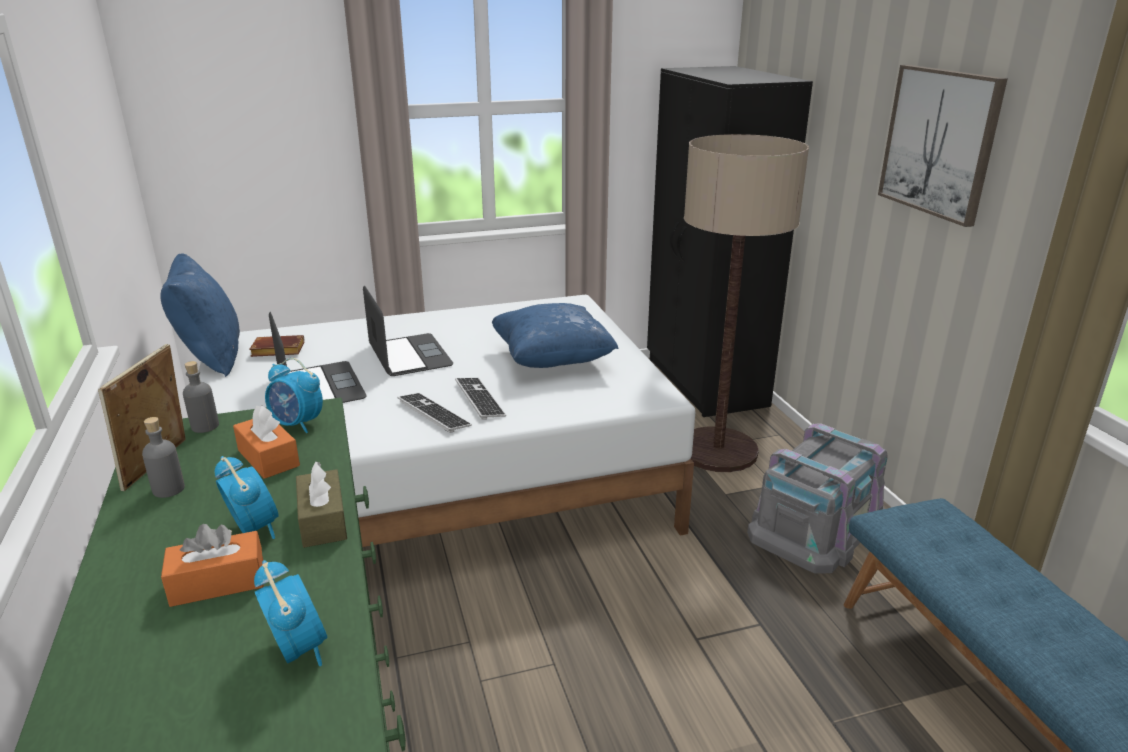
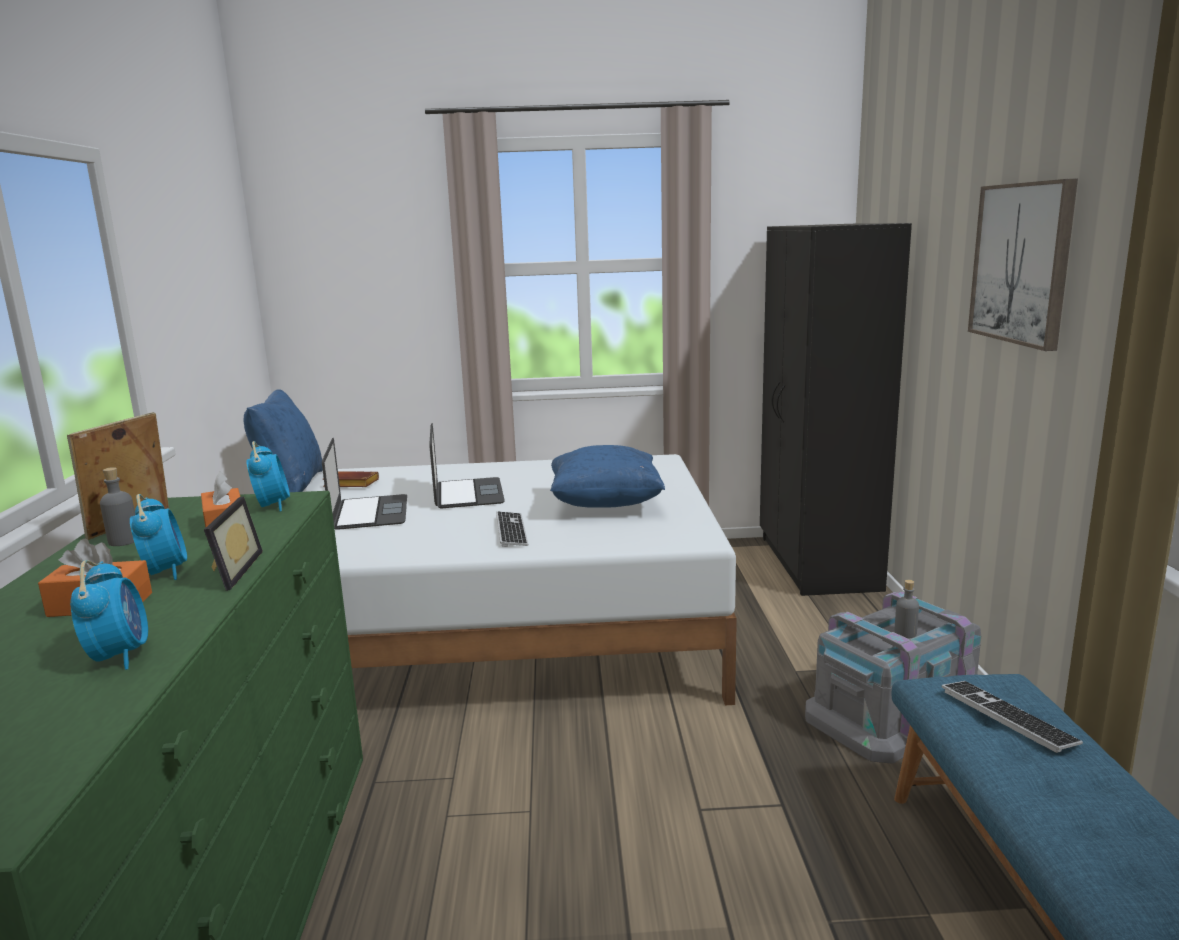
camera: 15 degrees right, 10 degrees down
grey bottle [183,361,219,433] -> grey bottle moved to [894,580,919,638]
alarm clock [265,358,323,433] -> alarm clock turned 150 degrees counterclockwise [246,441,290,512]
brown tissue box [296,462,347,548] -> picture frame [204,497,263,591]
keyboard [398,393,472,433] -> keyboard moved to [942,681,1083,753]
floor lamp [684,134,809,472] -> none

